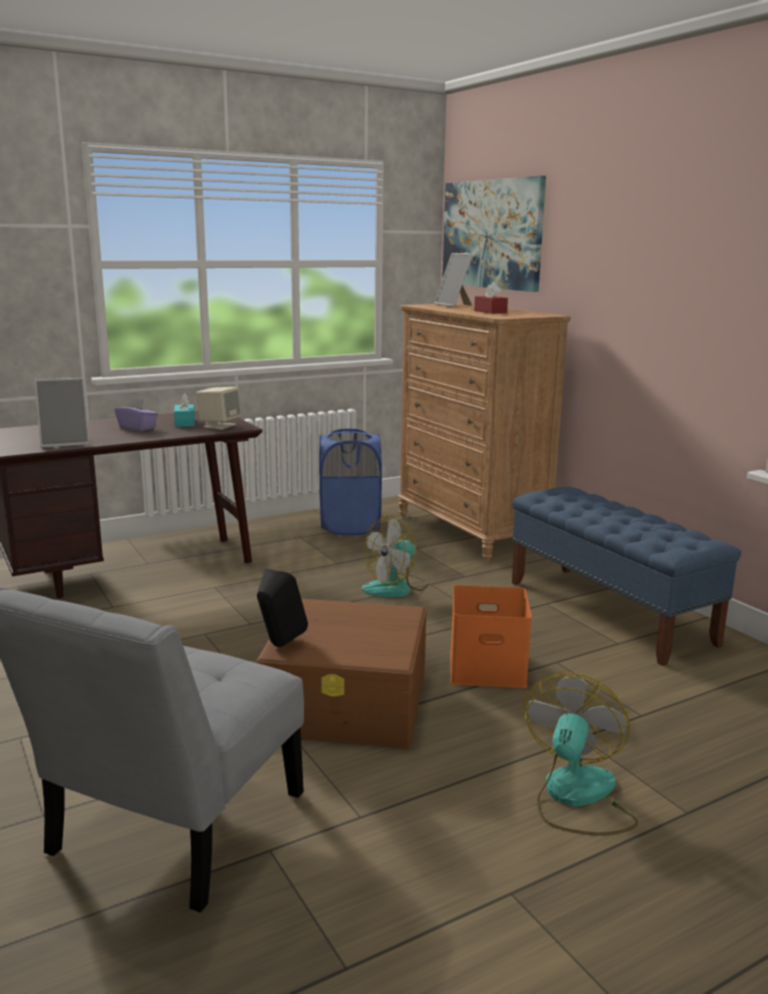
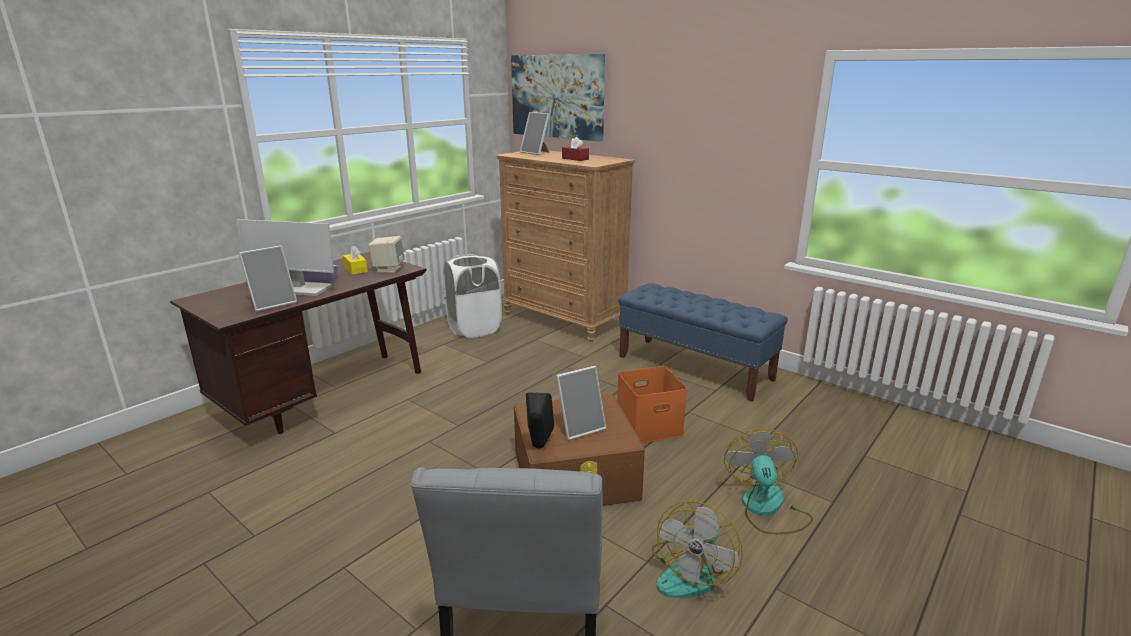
camera: 20 degrees left, 5 degrees up
turquoise tissue box [174,393,194,427] -> yellow tissue box [343,246,368,275]
blue laundry basket [319,429,382,535] -> white laundry basket [443,254,502,338]
fan [361,516,428,597] -> fan moved to [652,501,743,598]
none -> monitor [236,219,334,296]
none -> picture frame [556,366,606,440]

